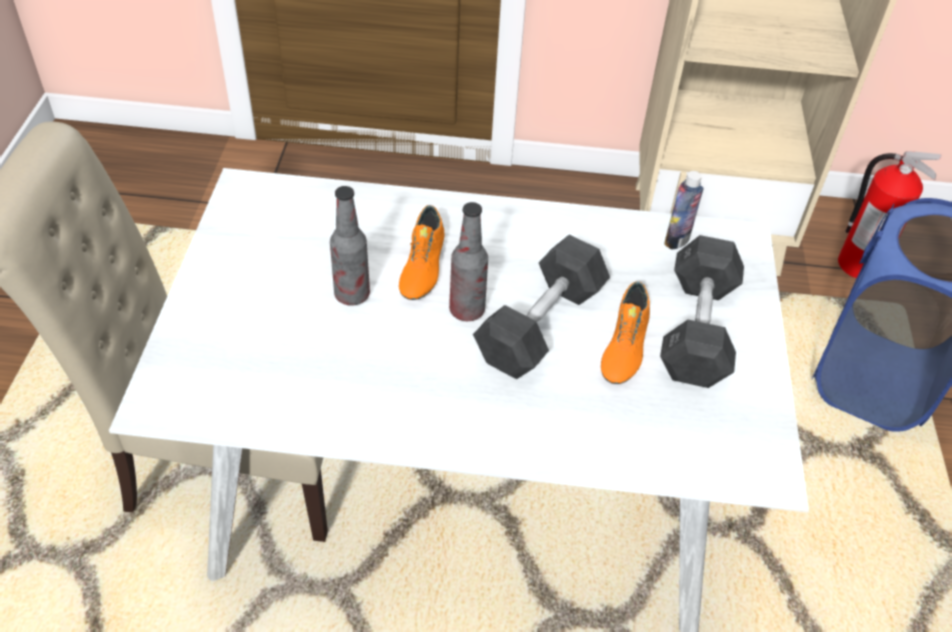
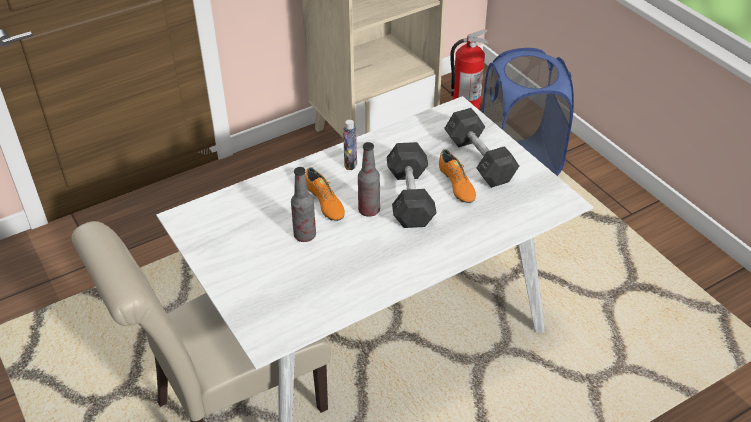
camera: 35 degrees left, 5 degrees down
bottle [664,171,704,250] -> bottle moved to [343,120,357,170]

